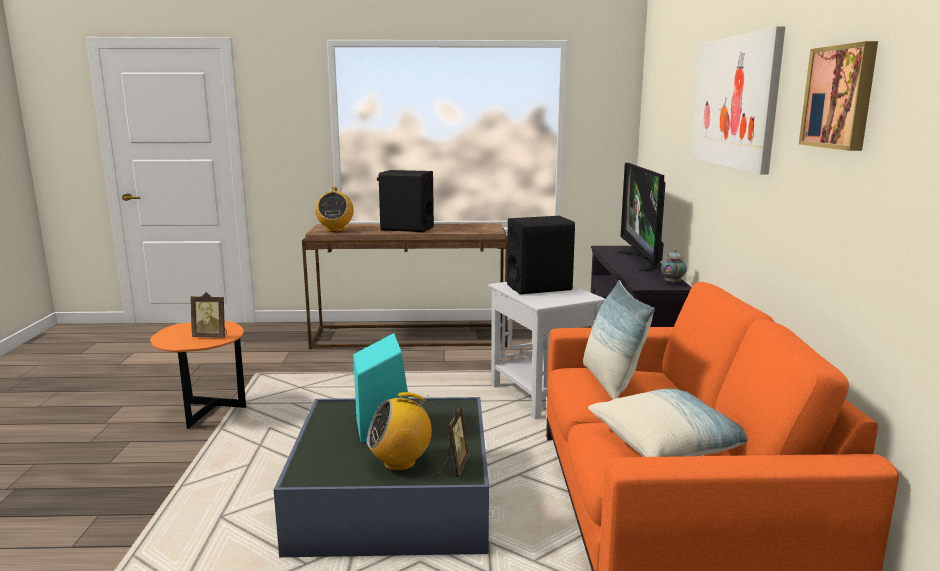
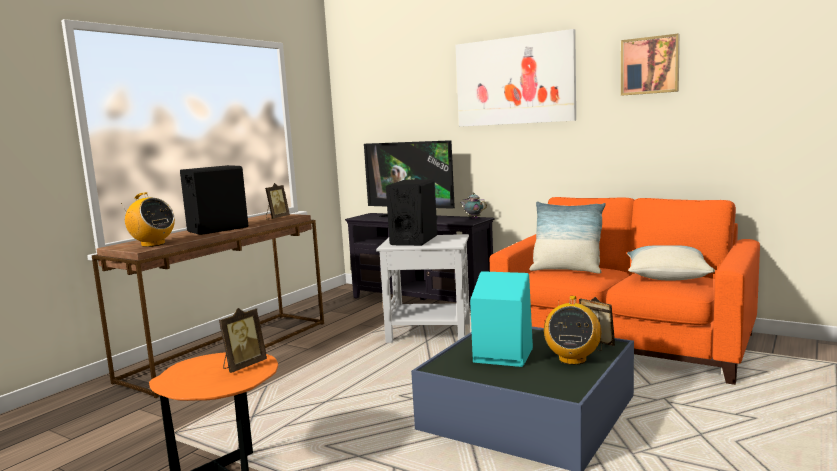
camera: 55 degrees left, 5 degrees down
none -> picture frame [265,183,290,219]

